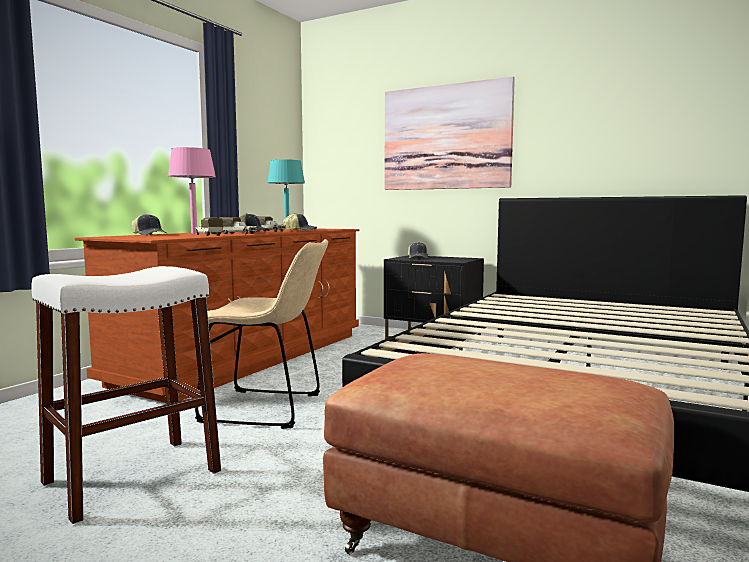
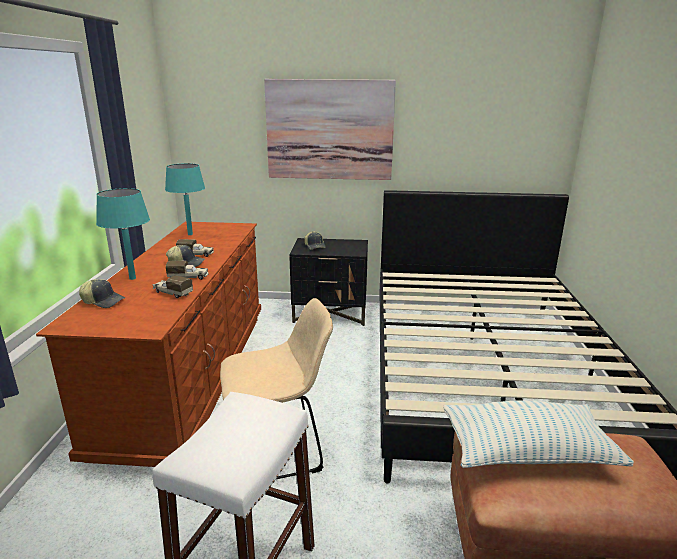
camera: 25 degrees left, 15 degrees up
pink table lamp [168,147,216,233] -> turquoise table lamp [96,188,150,280]
cap [283,213,317,231] -> none
none -> pillow [443,400,634,468]

